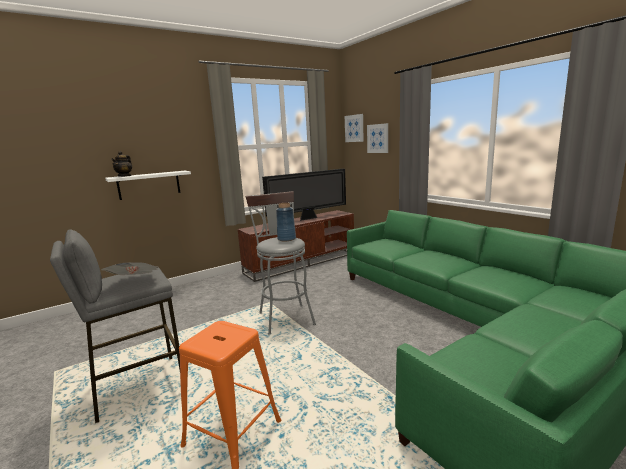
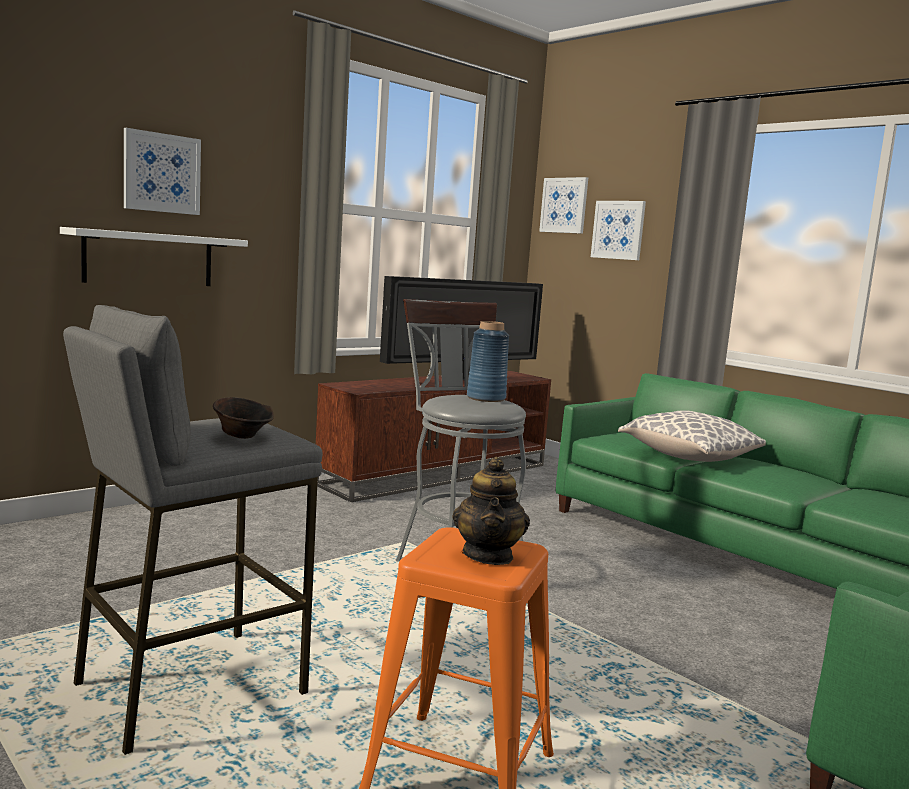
camera: 10 degrees left, 5 degrees down
newspaper [101,262,158,275] -> brown bowl [213,397,274,439]
teapot [111,151,132,177] -> teapot moved to [453,457,530,565]
none -> picture [124,128,201,215]
none -> pillow [618,410,766,462]

